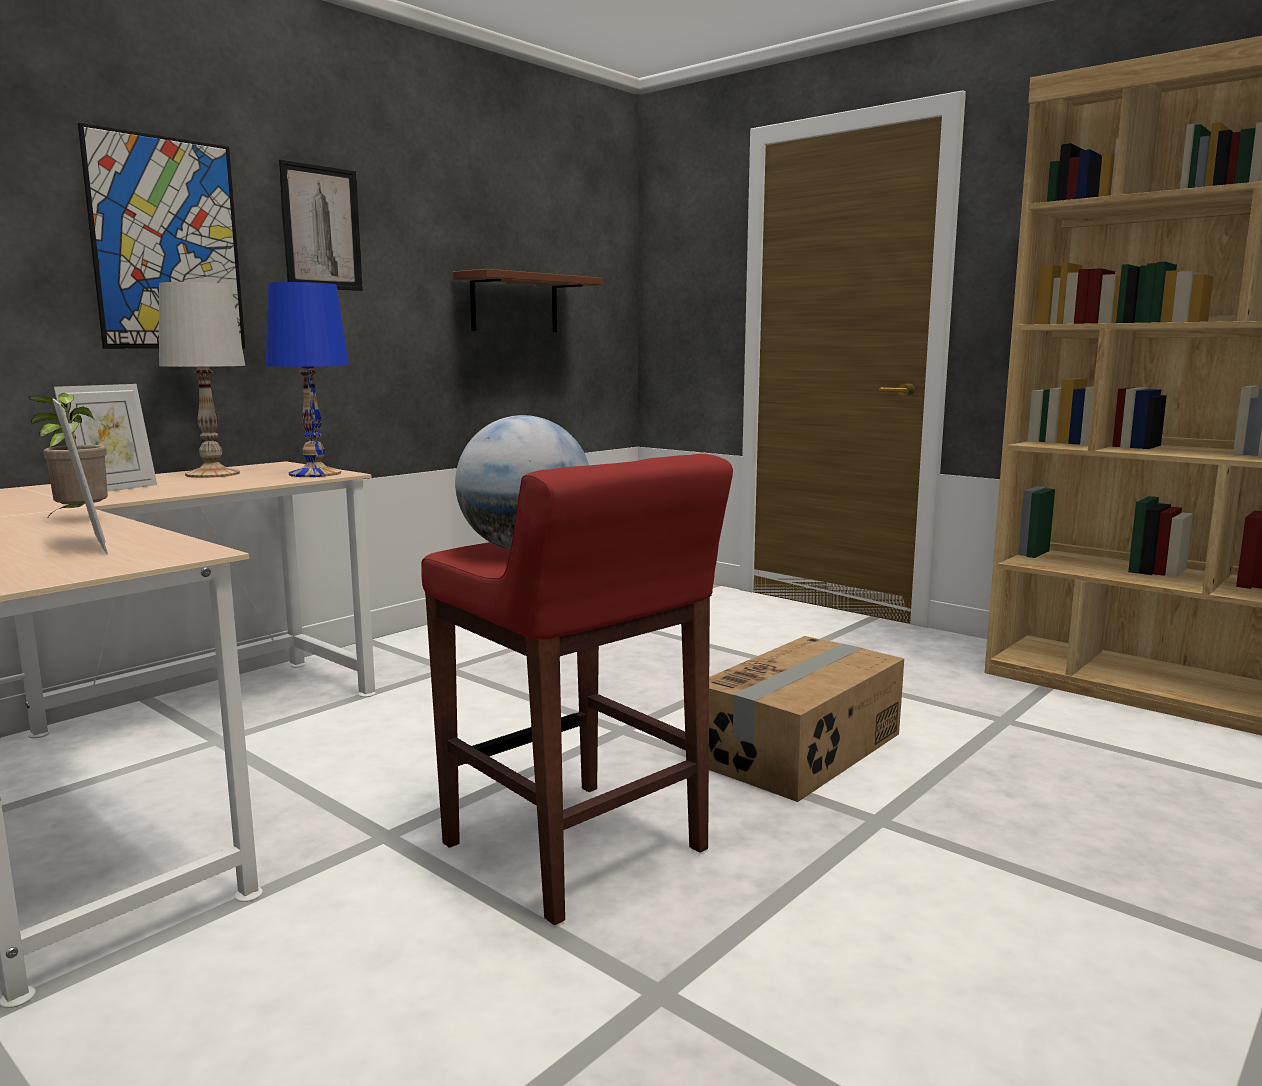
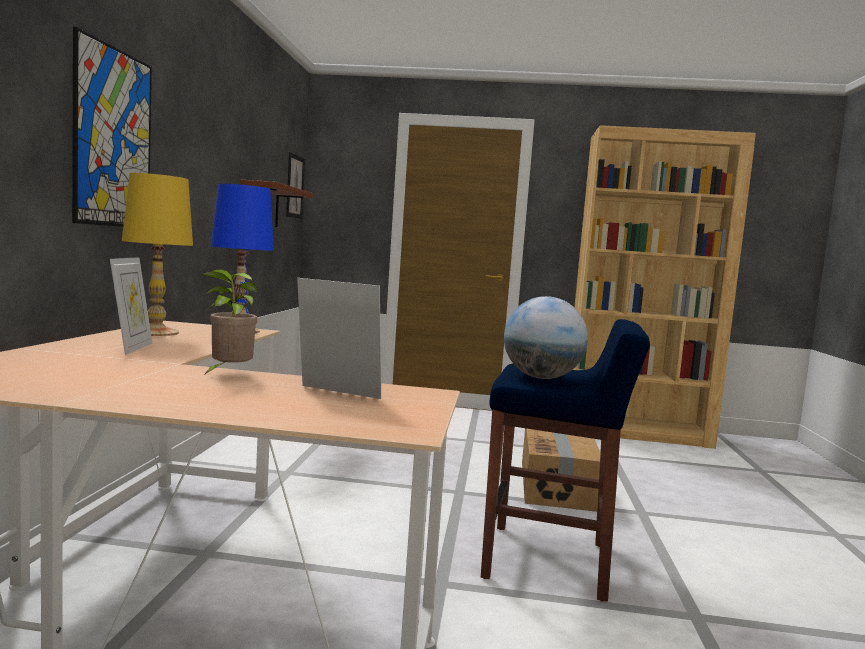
camera: 35 degrees left, 5 degrees down
white table lamp [159,282,245,478] -> yellow table lamp [122,173,193,336]
picture [278,159,363,291] -> picture moved to [286,152,305,219]
red stool [421,454,733,925] -> blue stool [481,319,650,602]

